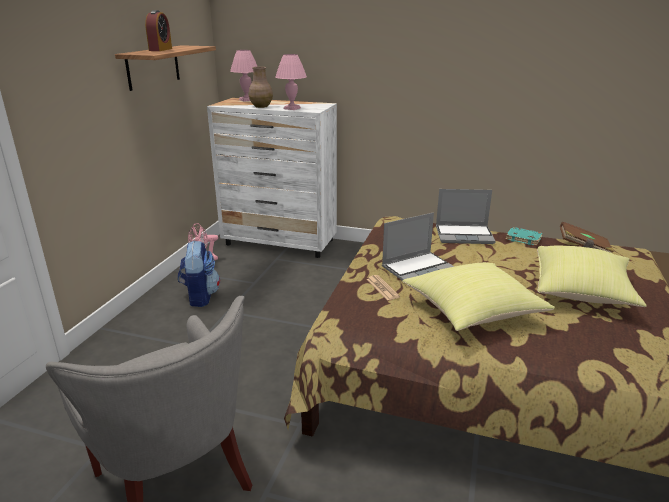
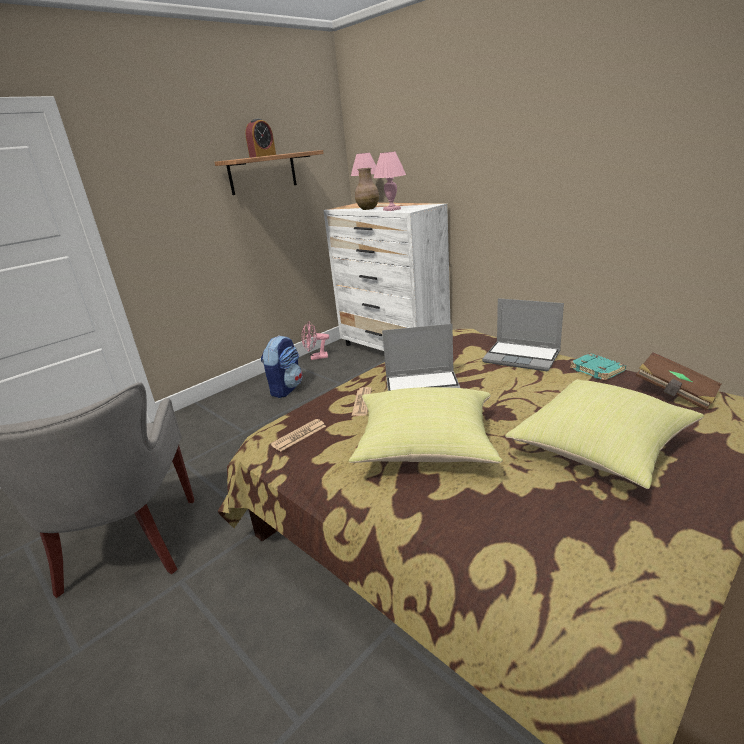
camera: 30 degrees right, 0 degrees up
none -> newspaper [270,419,326,452]

